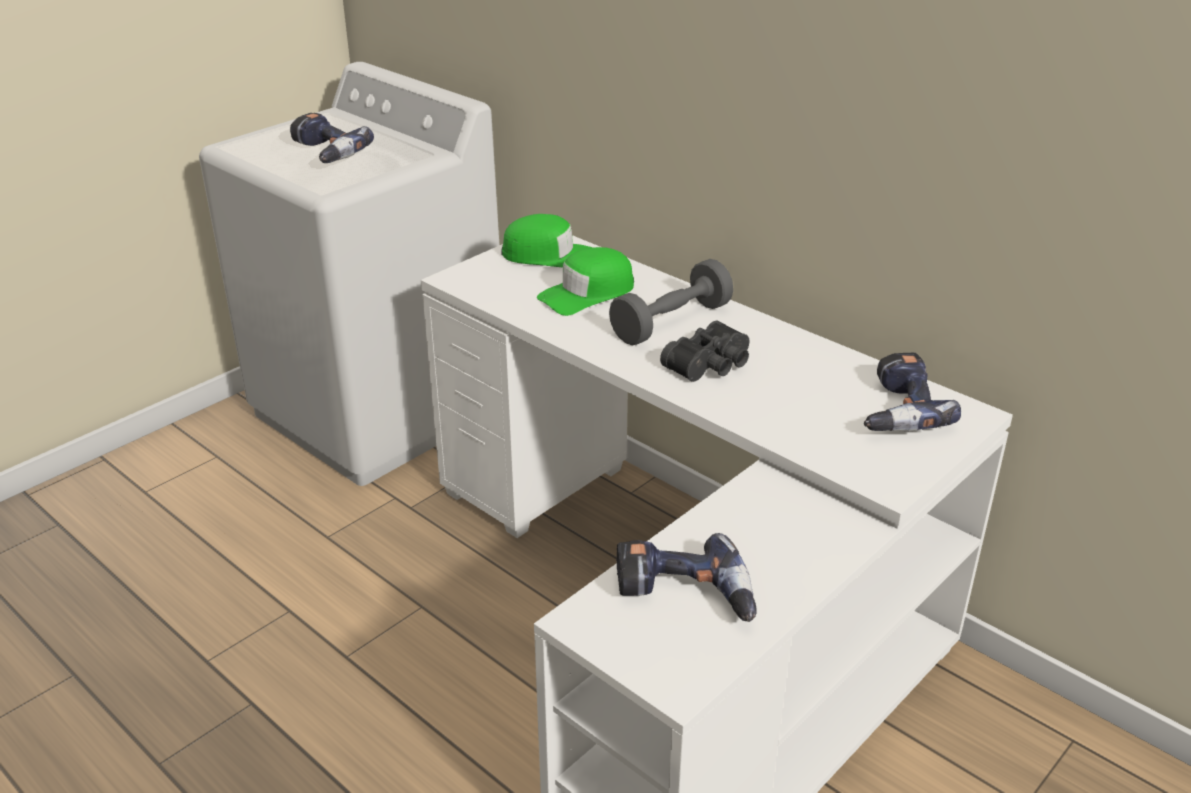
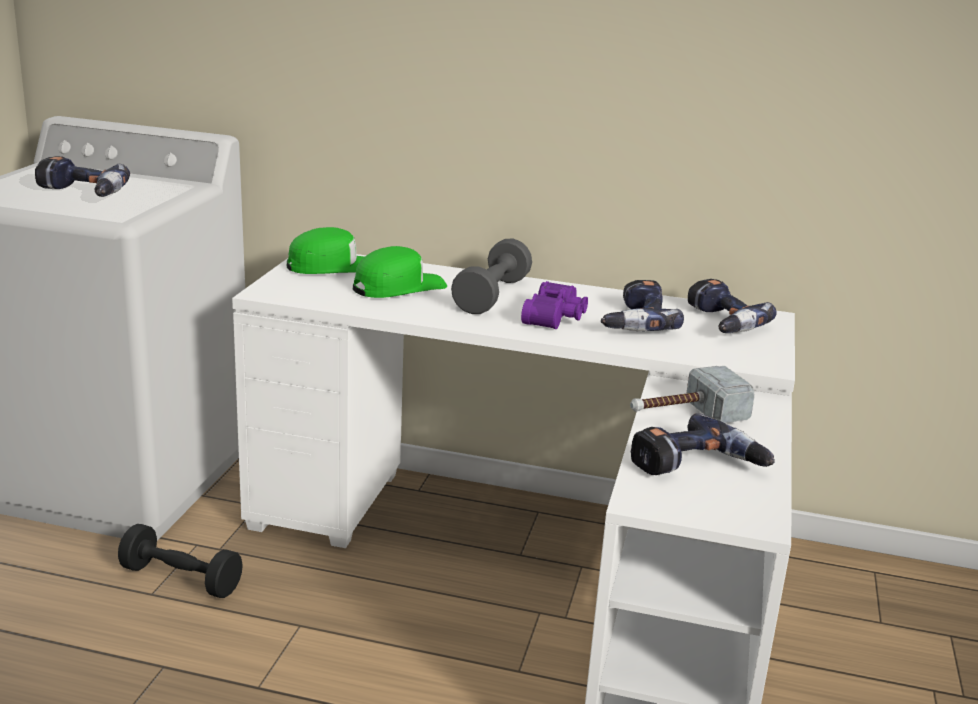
camera: 30 degrees left, 10 degrees down
green cap [537,247,634,316] -> green cap turned 150 degrees counterclockwise [353,246,447,298]
black binoculars [660,321,749,382] -> purple binoculars [521,281,588,329]
none -> black dumbbell [118,524,243,598]
none -> power drill [601,280,684,331]
none -> hammer [630,366,755,423]

